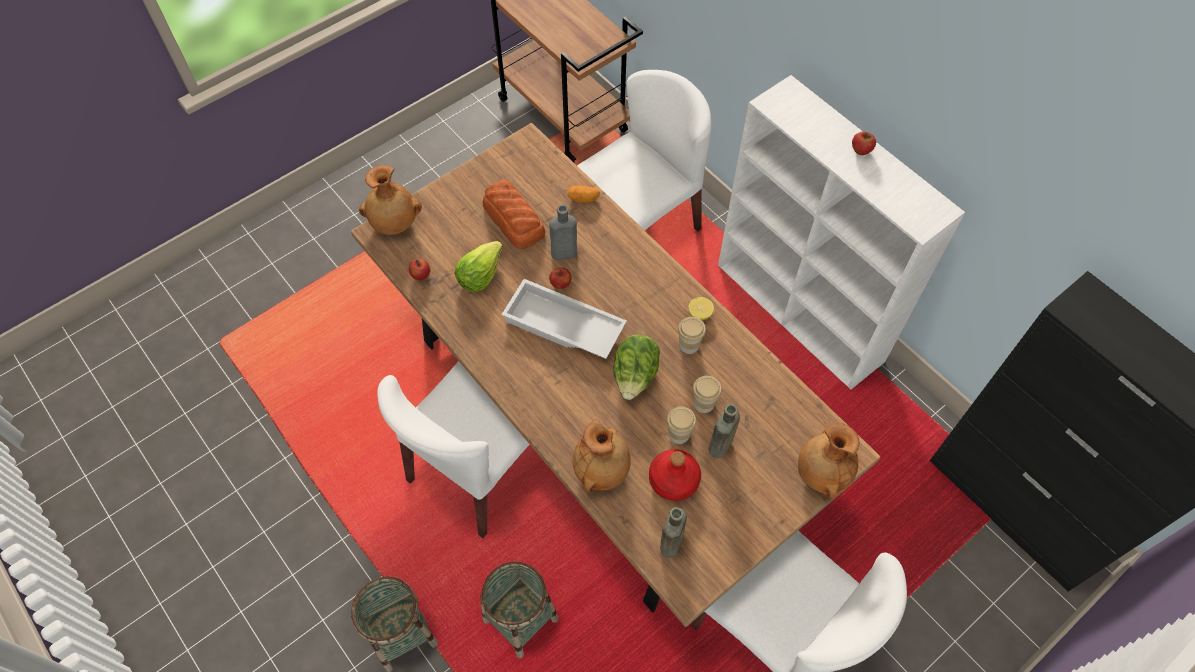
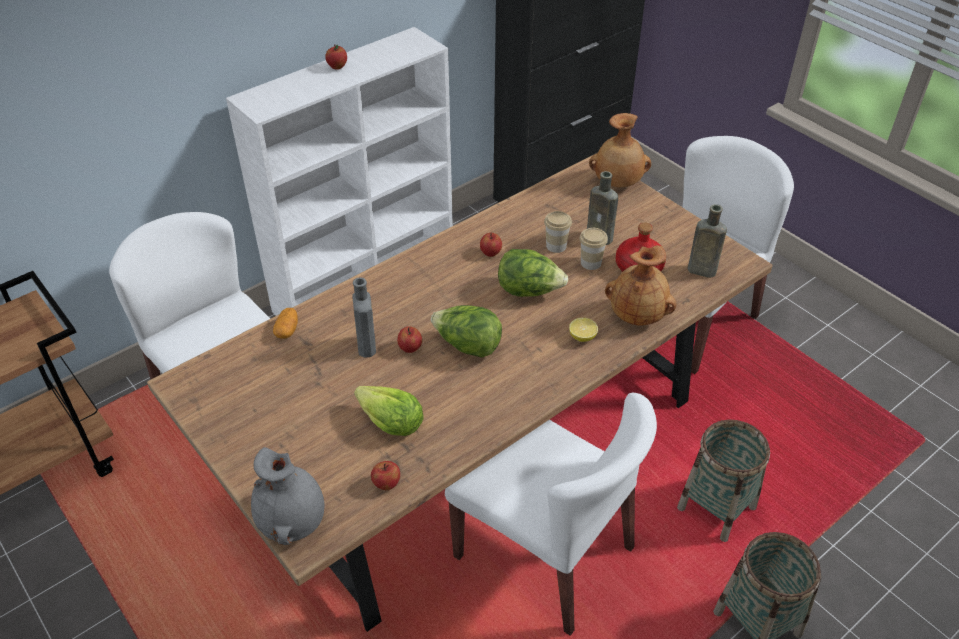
camera: 90 degrees left, 15 degrees down
brown vase [359,165,422,235] -> grey vase [251,447,324,545]
bread [483,180,546,249] -> none
white tray [501,279,627,359] -> lettuce [431,305,502,358]
cup [678,317,706,354] -> apple [480,233,502,257]
lemon [688,297,714,320] -> lemon moved to [569,318,598,342]

